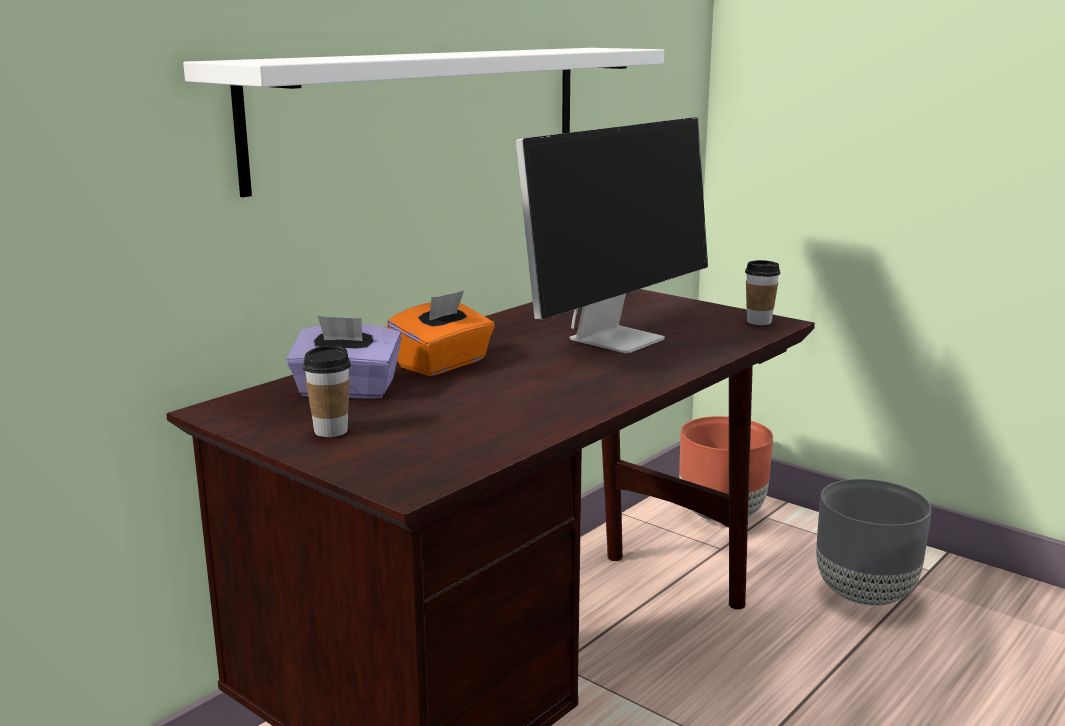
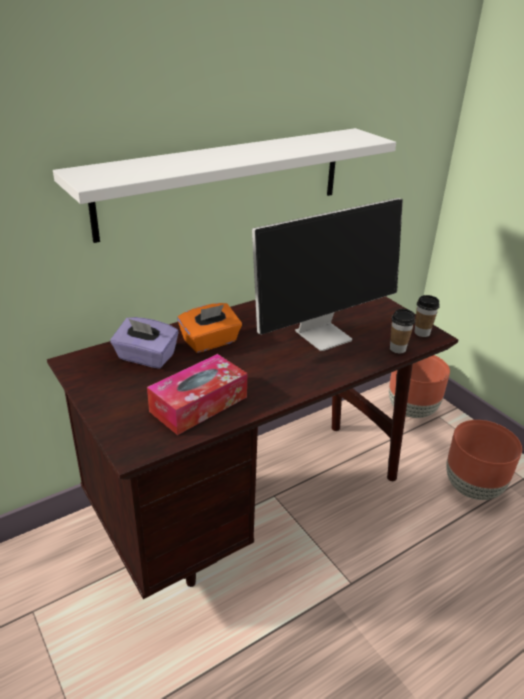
camera: 15 degrees right, 15 degrees up
cup [303,345,351,437] -> cup moved to [390,309,415,353]
grey planter [816,479,931,606] -> brown planter [446,420,522,500]
none -> tissue box [147,354,247,435]

